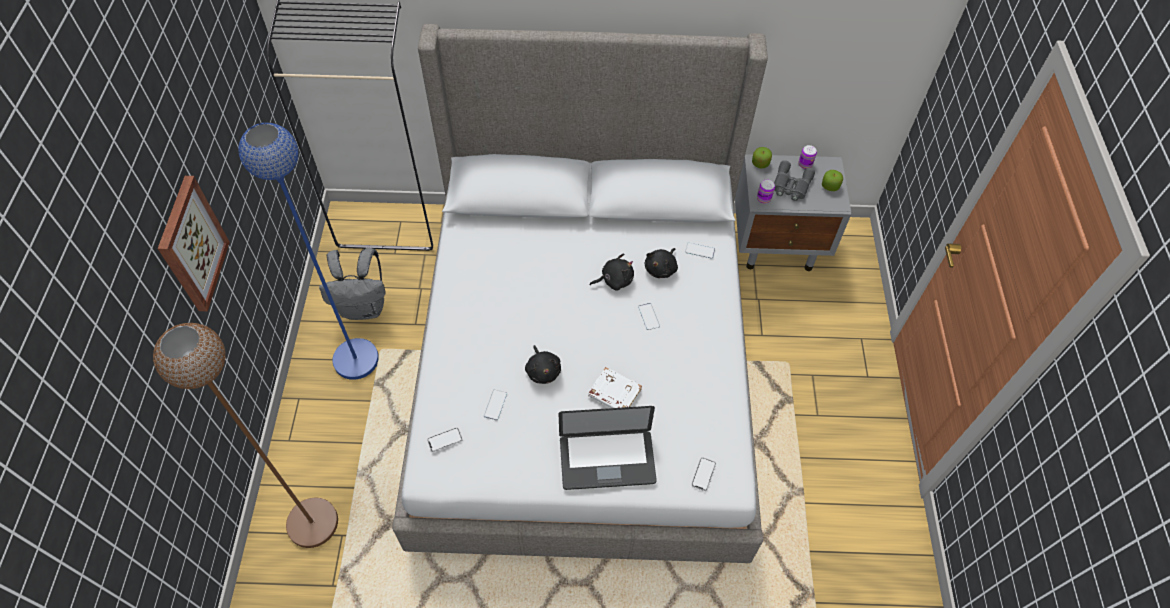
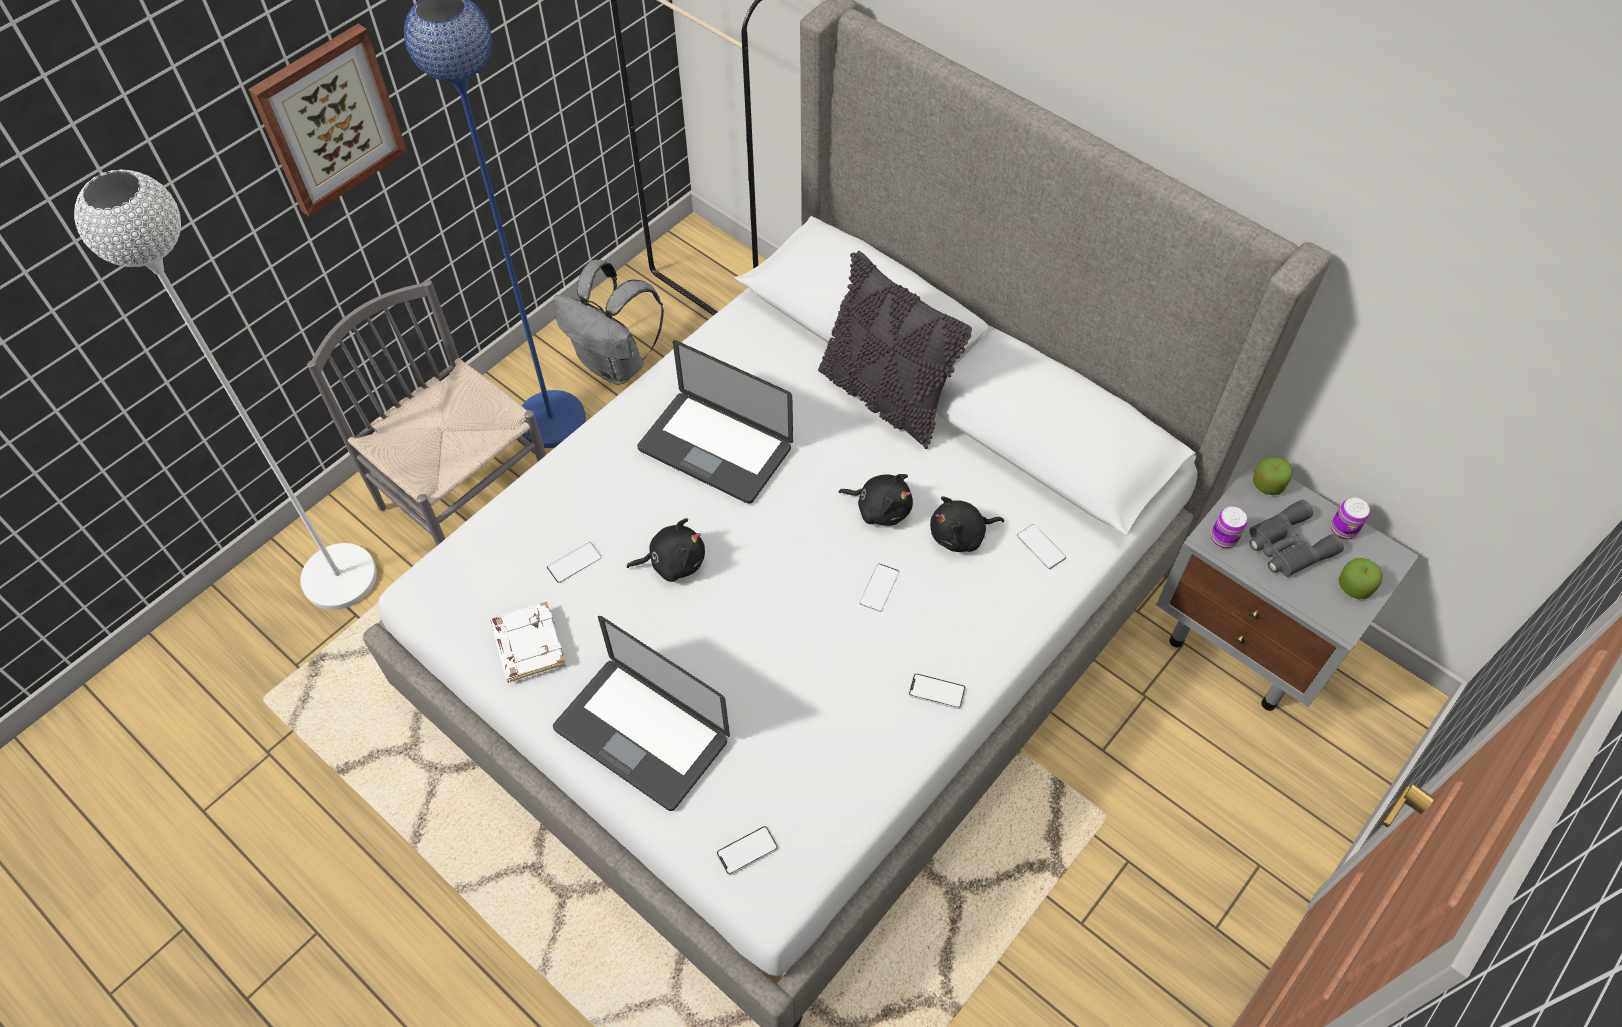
camera: 40 degrees right, 0 degrees up
brown floor lamp [153,323,338,548] -> white floor lamp [74,169,377,610]
phone [427,428,463,452] -> phone moved to [908,673,966,709]
black plush toy [525,345,561,384] -> black plush toy turned 120 degrees counterclockwise [627,518,705,582]
white book [588,367,642,408] -> white book moved to [491,602,566,683]
none -> grey chair [307,280,546,546]
none -> laptop [637,340,793,504]
none -> black pillow [818,251,972,449]

